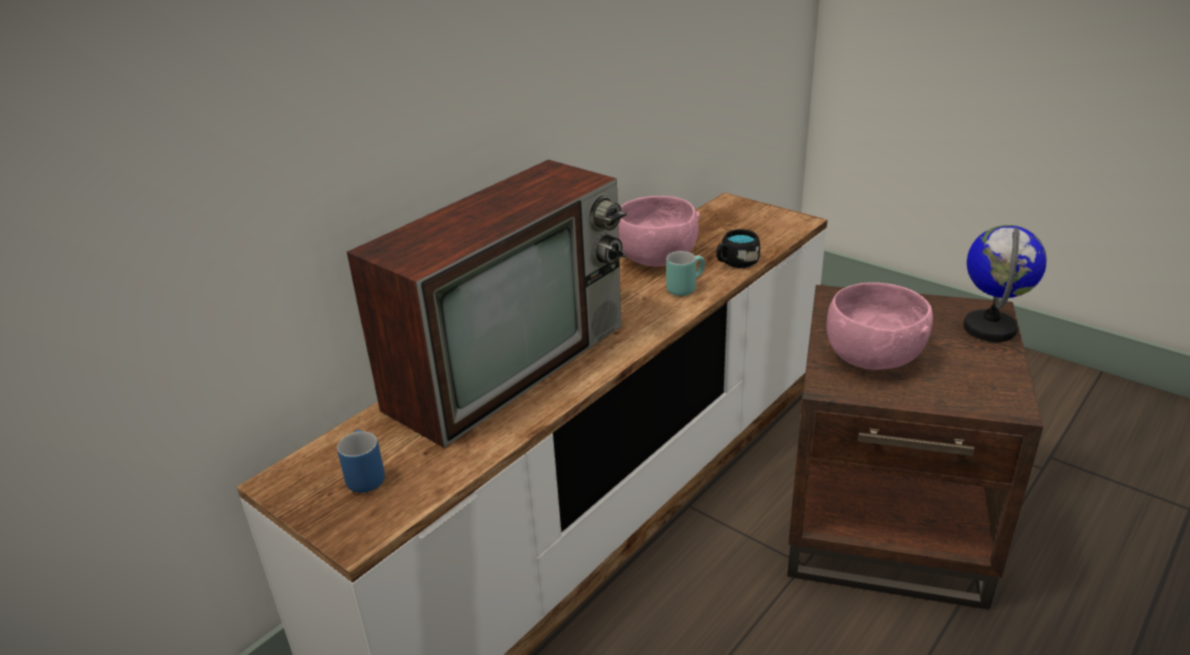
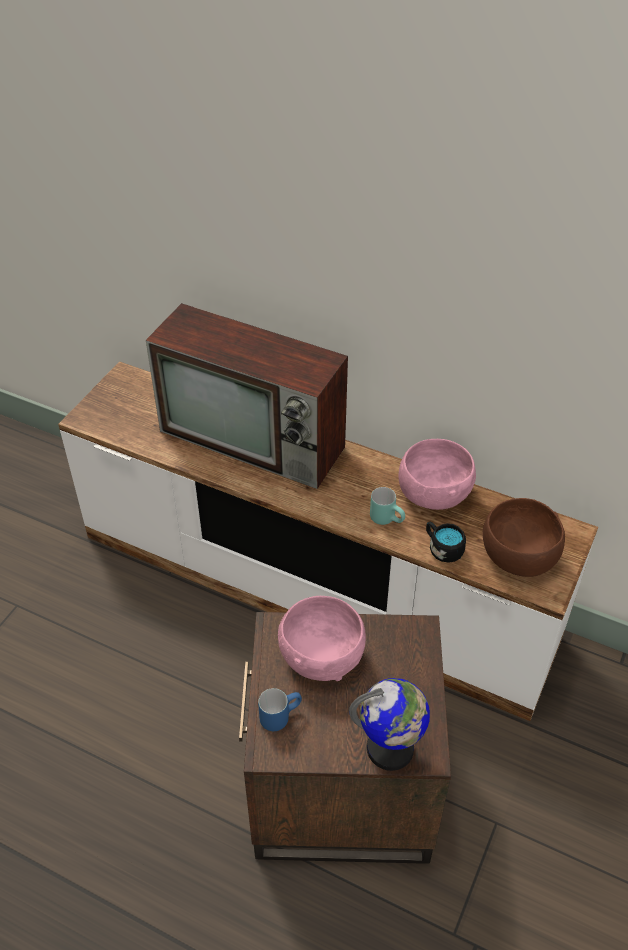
camera: 75 degrees right, 15 degrees up
blue mug [337,430,385,493] -> blue mug moved to [258,688,302,731]
none -> brown bowl [483,498,565,577]

